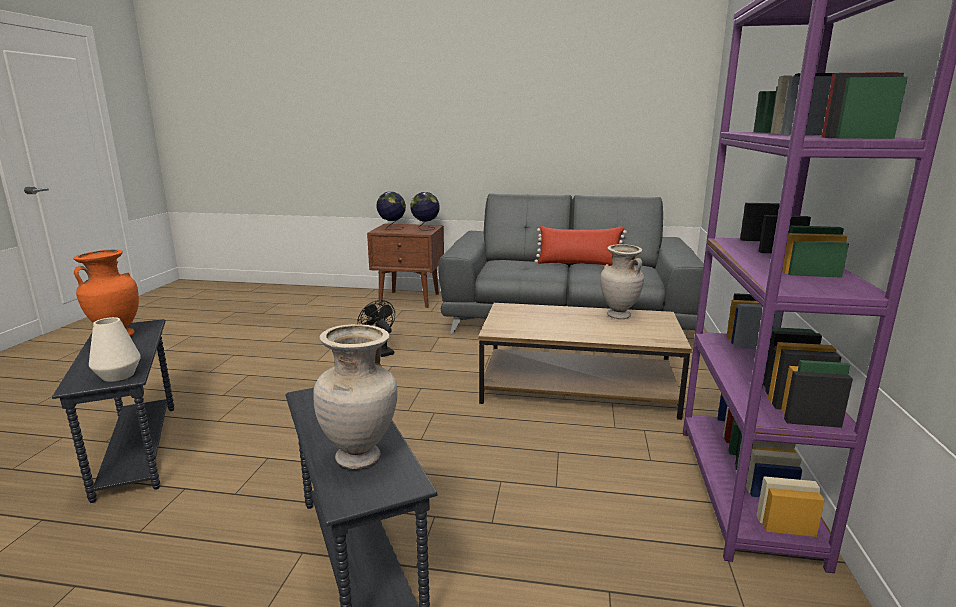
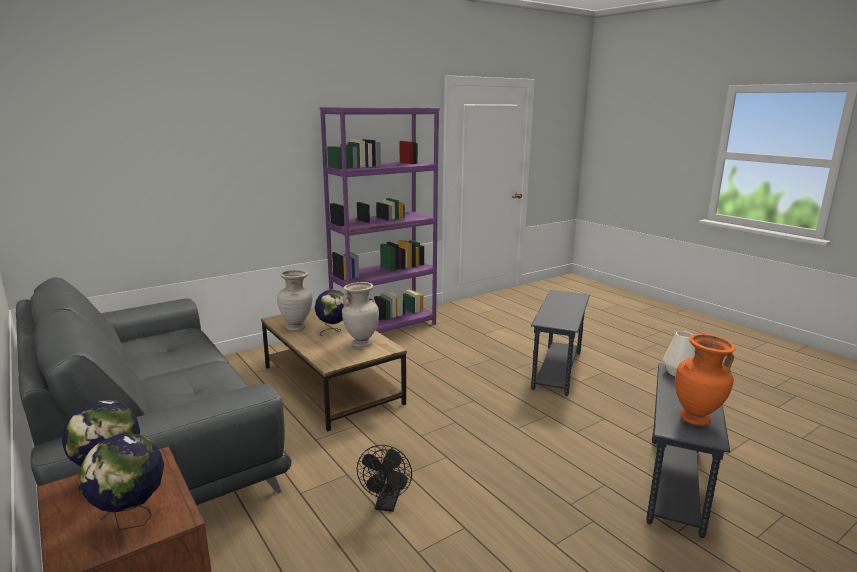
camera: 135 degrees left, 0 degrees up
beige vase [313,324,397,469] -> beige vase moved to [342,282,379,347]
red pillow [535,226,627,266] -> none
none -> globe [315,290,349,336]

